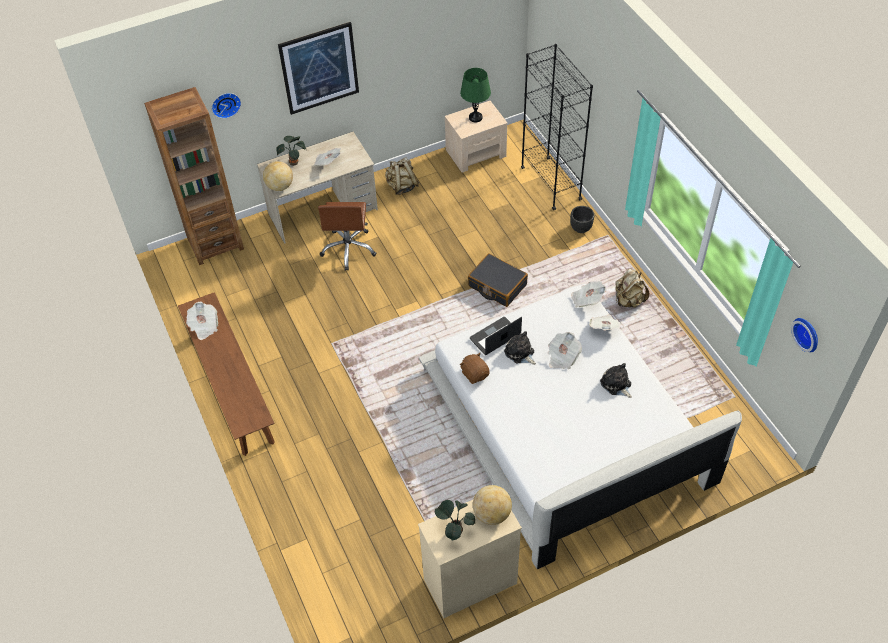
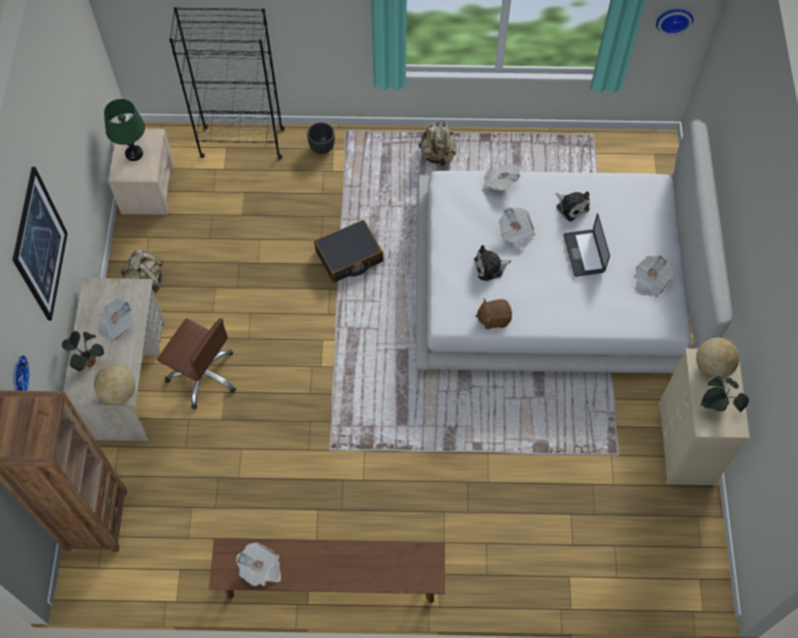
camera: 65 degrees left, 10 degrees up
laptop [470,317,522,355] -> laptop moved to [564,213,610,277]
newspaper [571,281,606,308] -> newspaper moved to [634,255,674,297]
plush toy [600,363,632,398] -> plush toy turned 120 degrees counterclockwise [556,191,590,222]

